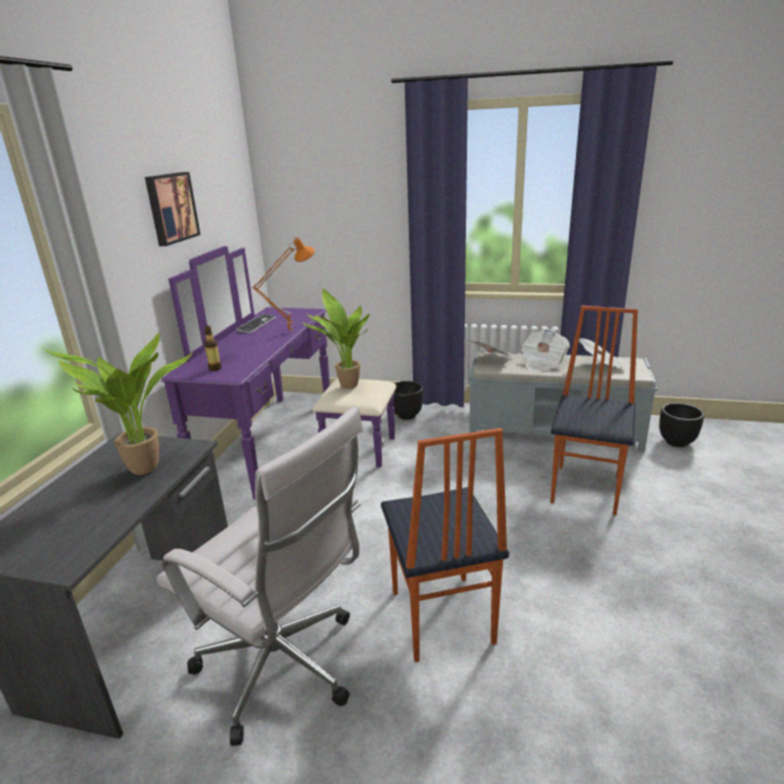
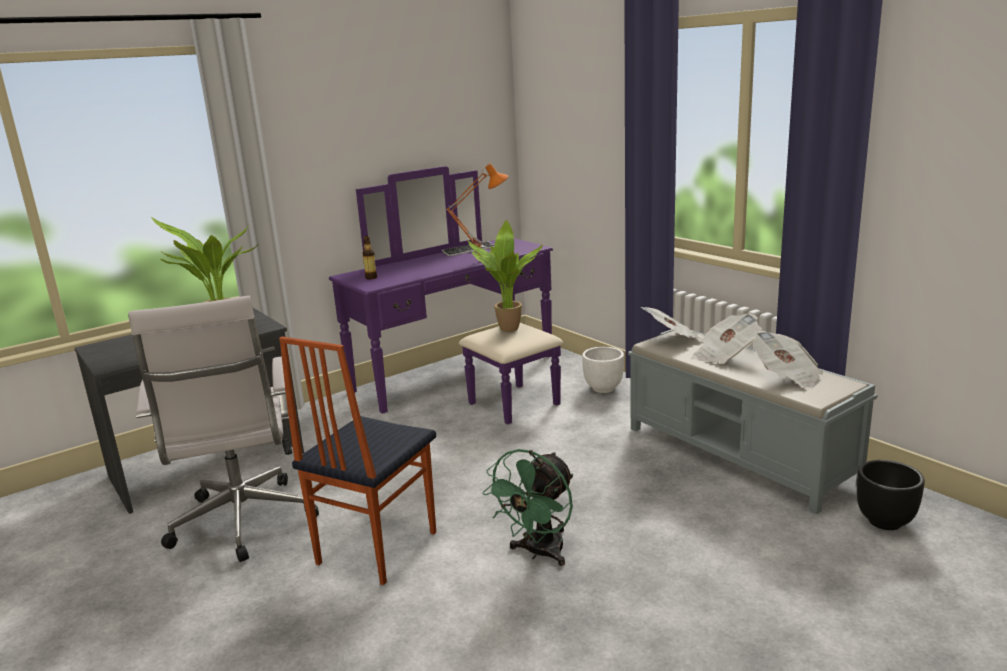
camera: 40 degrees right, 5 degrees down
picture [145,172,201,246] -> none
black planter [393,381,423,420] -> white planter [582,347,624,393]
chair [550,306,638,515] -> none
none -> green fan [483,449,573,566]

